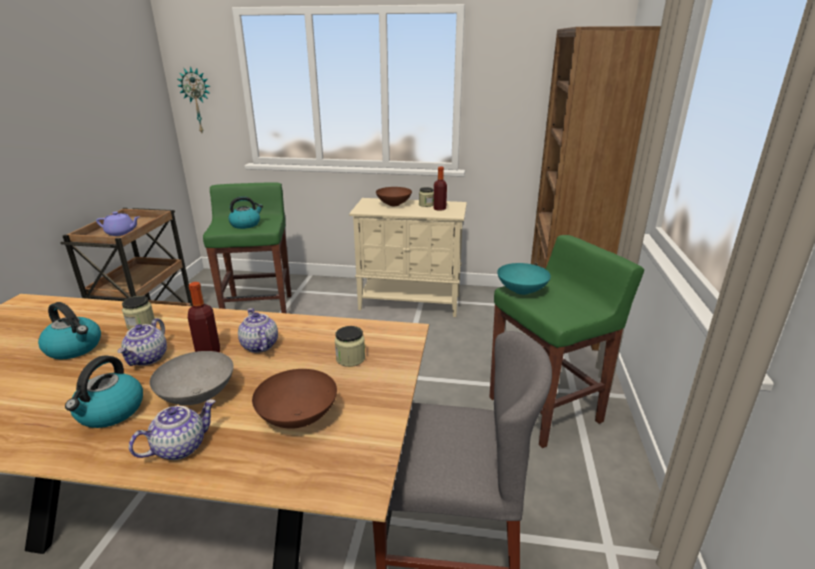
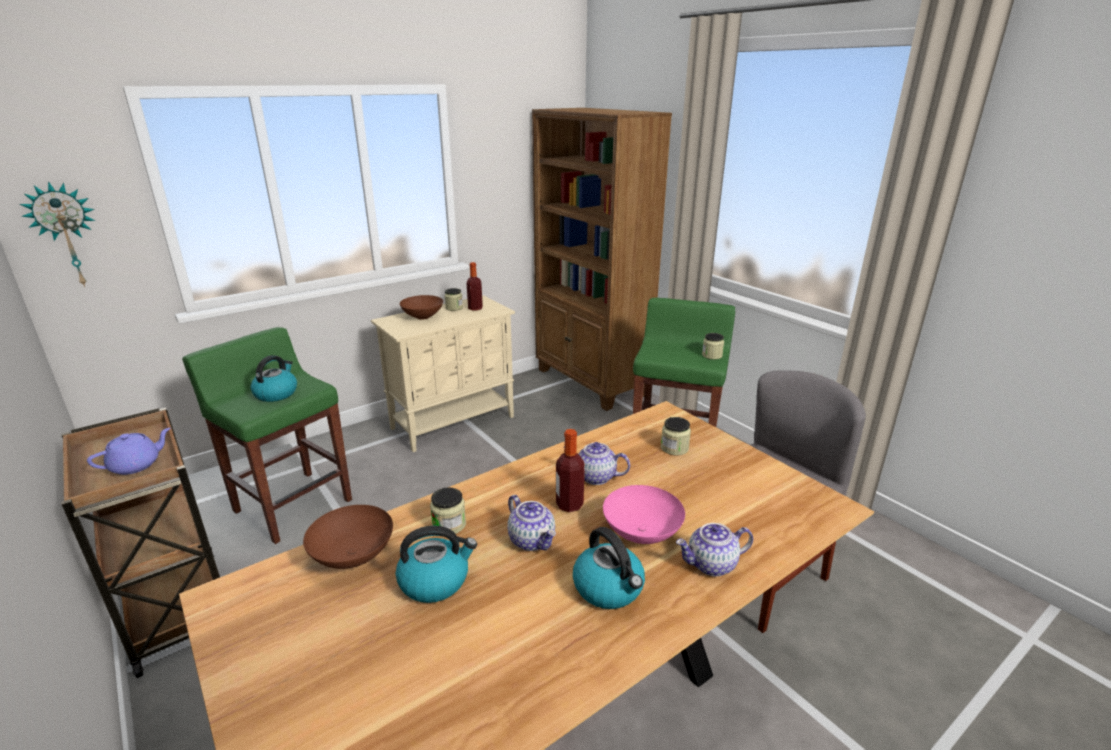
camera: 45 degrees left, 0 degrees up
teapot [129,399,216,460] -> teapot turned 105 degrees counterclockwise [676,523,753,576]
grey bowl [150,351,234,405] -> pink bowl [603,485,685,544]
brown bowl [252,369,337,429] -> brown bowl moved to [303,505,393,569]
turquoise bowl [497,263,551,295] -> none
none -> jar [702,333,724,359]

